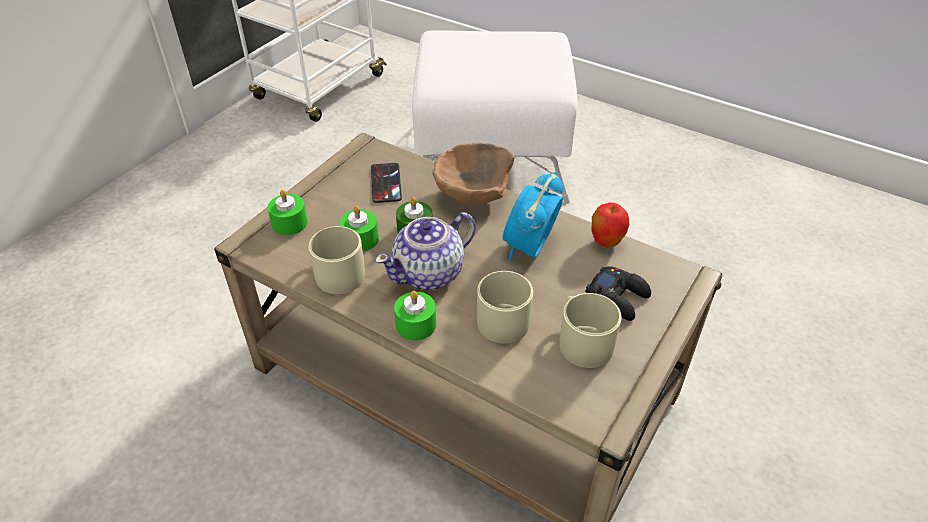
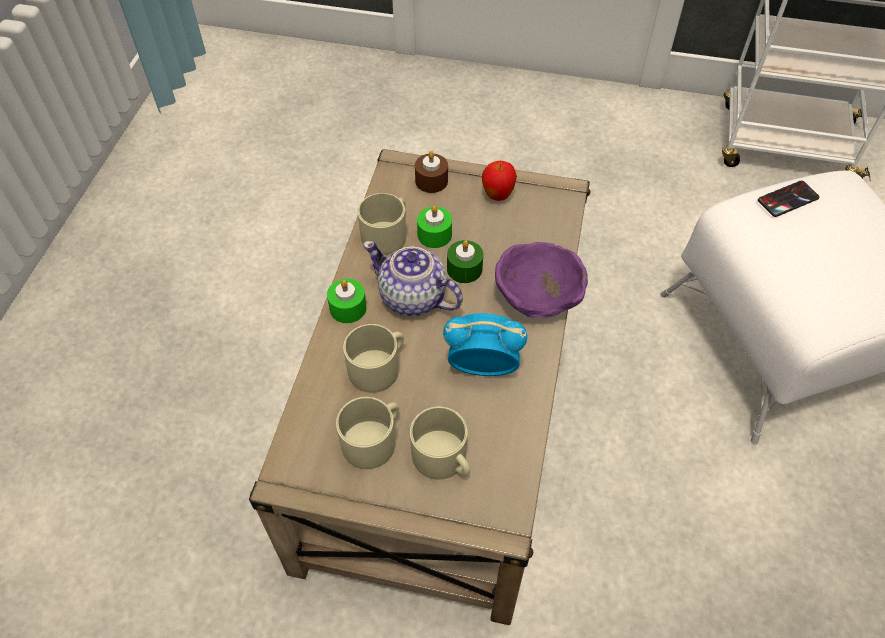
camera: 70 degrees right, 10 degrees up
green candle [268,190,308,235] -> brown candle [415,151,448,193]
phone [371,163,402,203] -> phone moved to [758,181,819,217]
brown bowl [432,142,515,204] -> purple bowl [495,242,588,318]
black game controller [585,266,651,321] -> beige mug [410,407,470,480]
apple [591,202,629,248] -> apple moved to [482,161,517,201]

